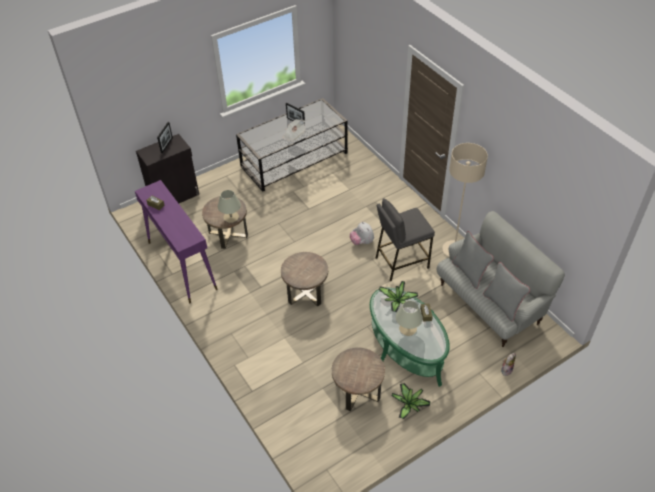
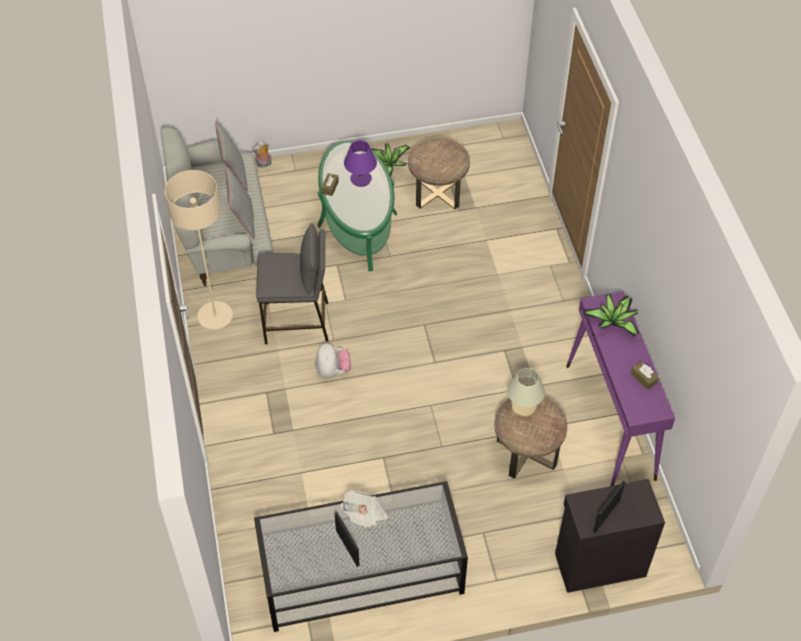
camera: 160 degrees left, 5 degrees up
brown side table [281,252,328,306] -> none
potted plant [379,281,418,313] -> potted plant moved to [584,294,639,337]
beige table lamp [396,301,423,336] -> purple table lamp [344,140,377,187]

